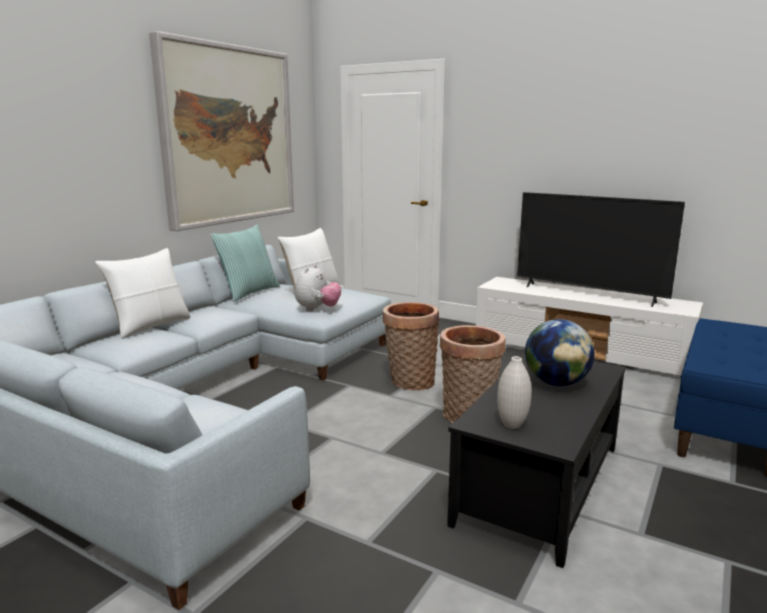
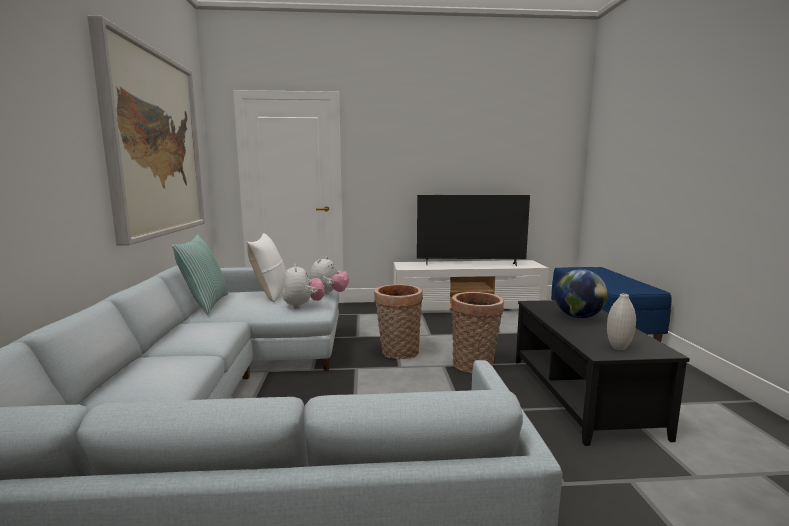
camera: 35 degrees left, 5 degrees down
white pillow [95,248,190,339] -> none
none -> plush toy [309,256,349,296]

